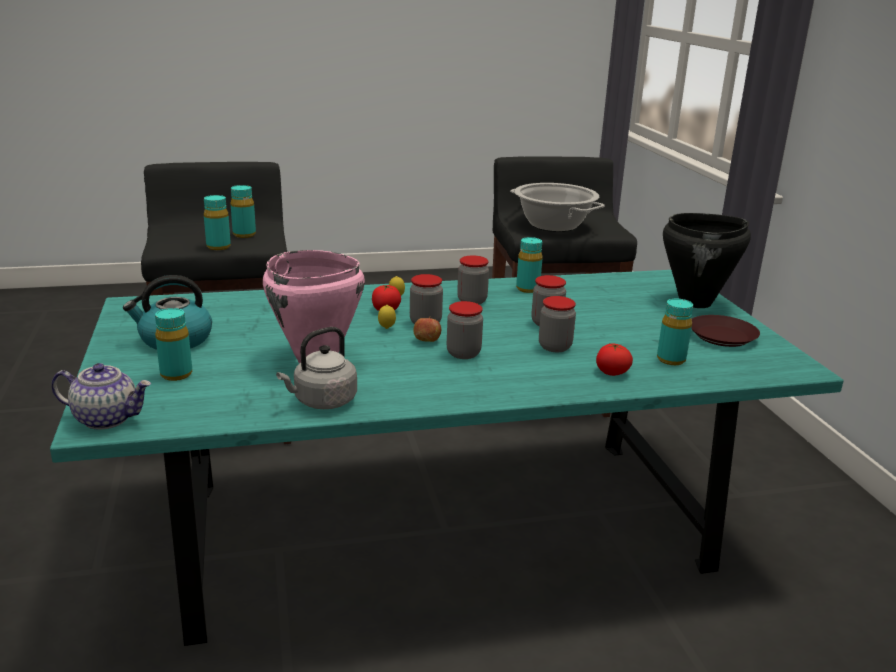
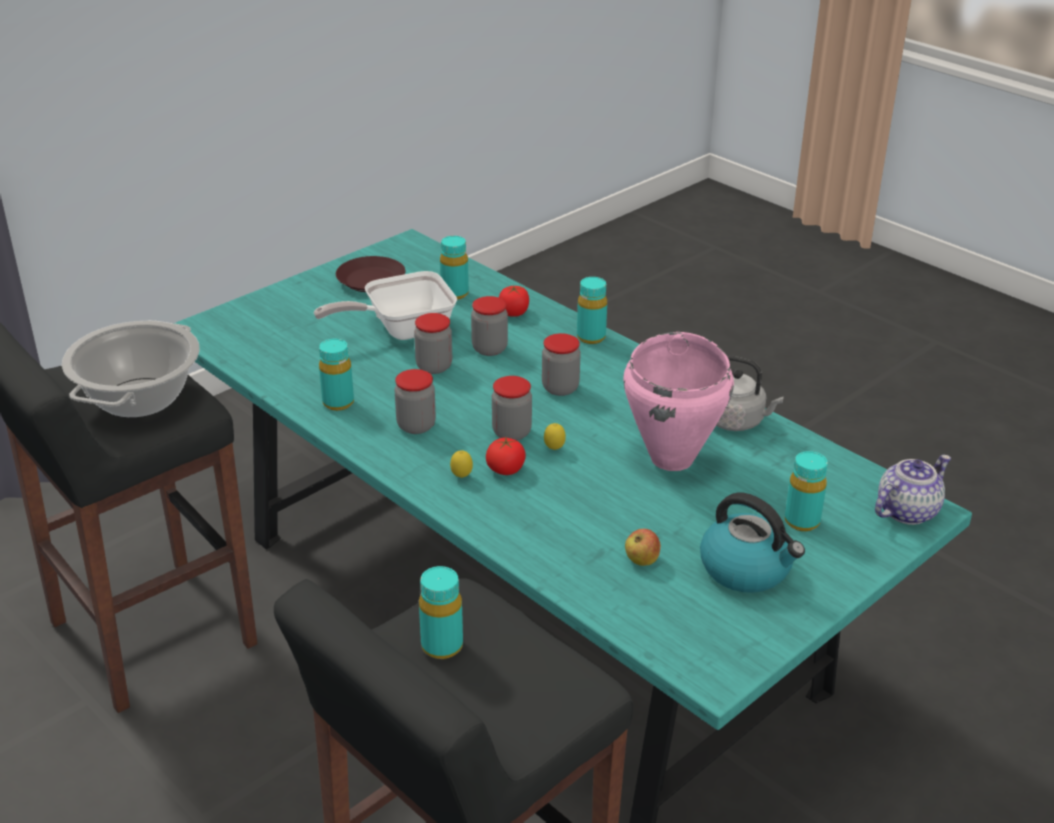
camera: 120 degrees left, 10 degrees up
teapot [51,363,151,429] -> teapot turned 75 degrees clockwise [875,455,951,525]
turquoise bottle [204,195,231,250] -> turquoise bottle moved to [577,277,607,344]
apple [413,316,441,342] -> apple moved to [625,529,661,566]
black cooking pot [663,213,751,308] -> none
none -> frying pan [314,271,457,340]

